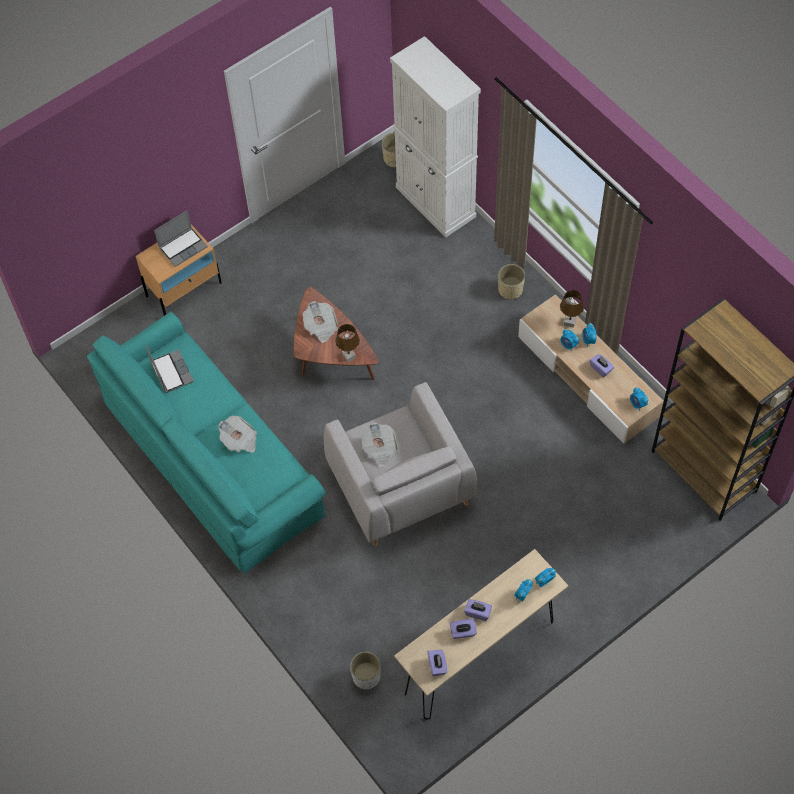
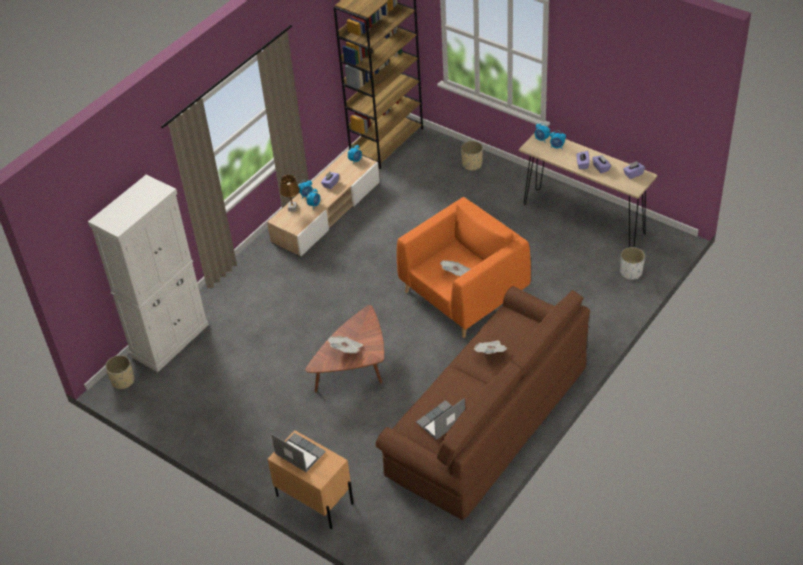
camera: 105 degrees left, 15 degrees down
turquoise sofa [87,311,326,574] -> brown sofa [376,286,590,521]
grey armchair [324,382,477,546] -> orange armchair [397,197,531,338]
brown table lamp [335,324,360,362] -> none
beige planter [498,264,525,300] -> beige planter moved to [461,141,483,171]

